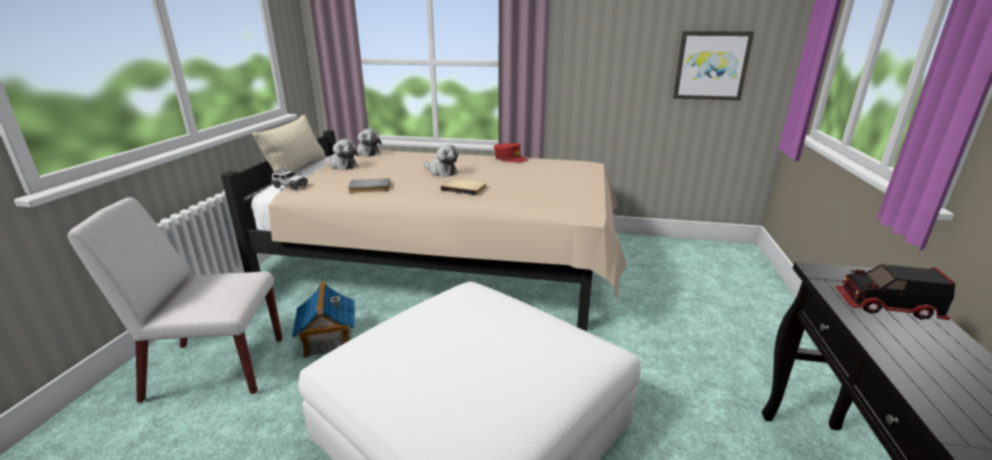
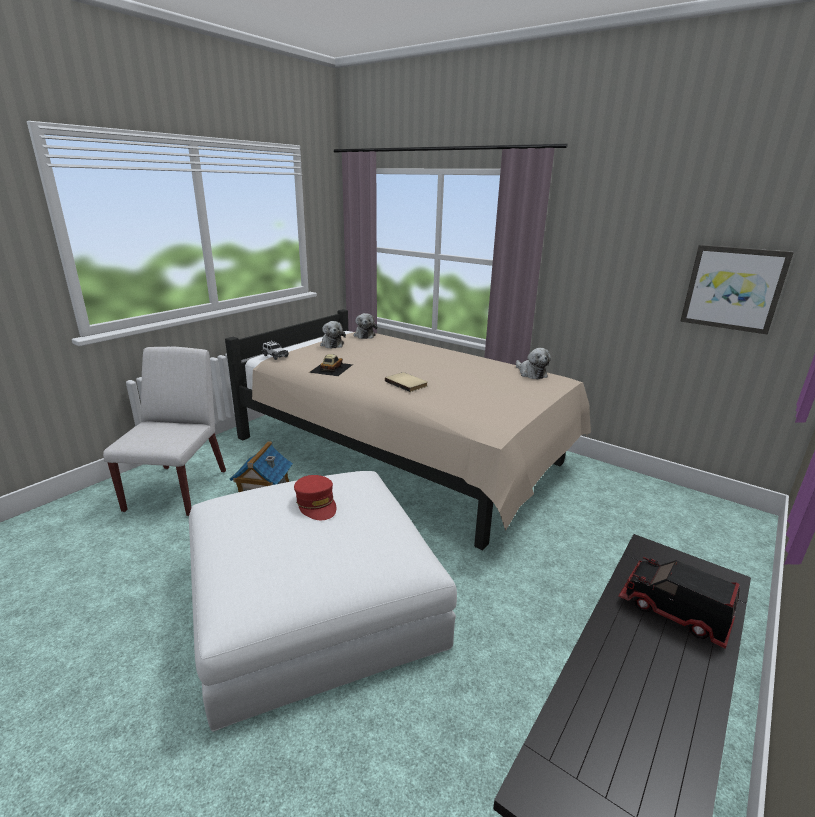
camera: 25 degrees right, 0 degrees up
white chair [67,197,283,402] -> white chair turned 75 degrees clockwise [103,347,226,516]
beige pillow [252,114,326,172] -> none
grey book [348,178,390,193] -> toy car [309,354,353,376]
plush toy [423,144,459,177] -> plush toy moved to [516,348,551,379]
red cap [494,143,527,162] -> red cap moved to [294,475,336,520]

